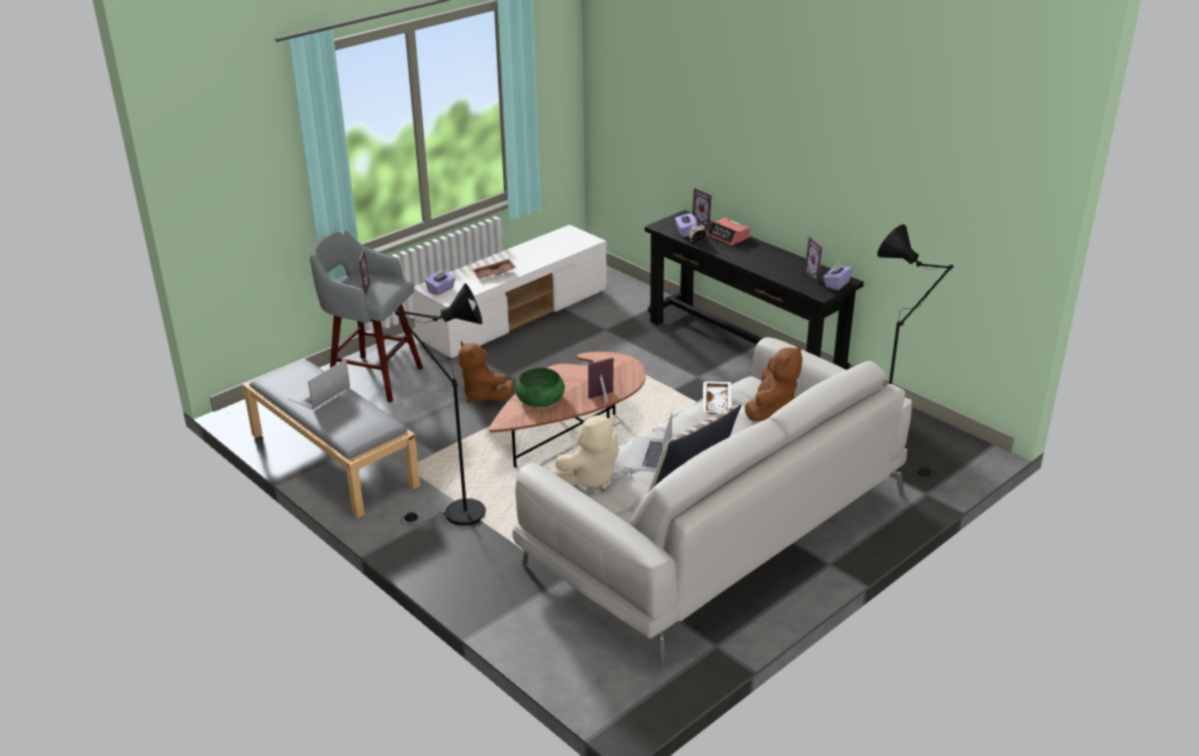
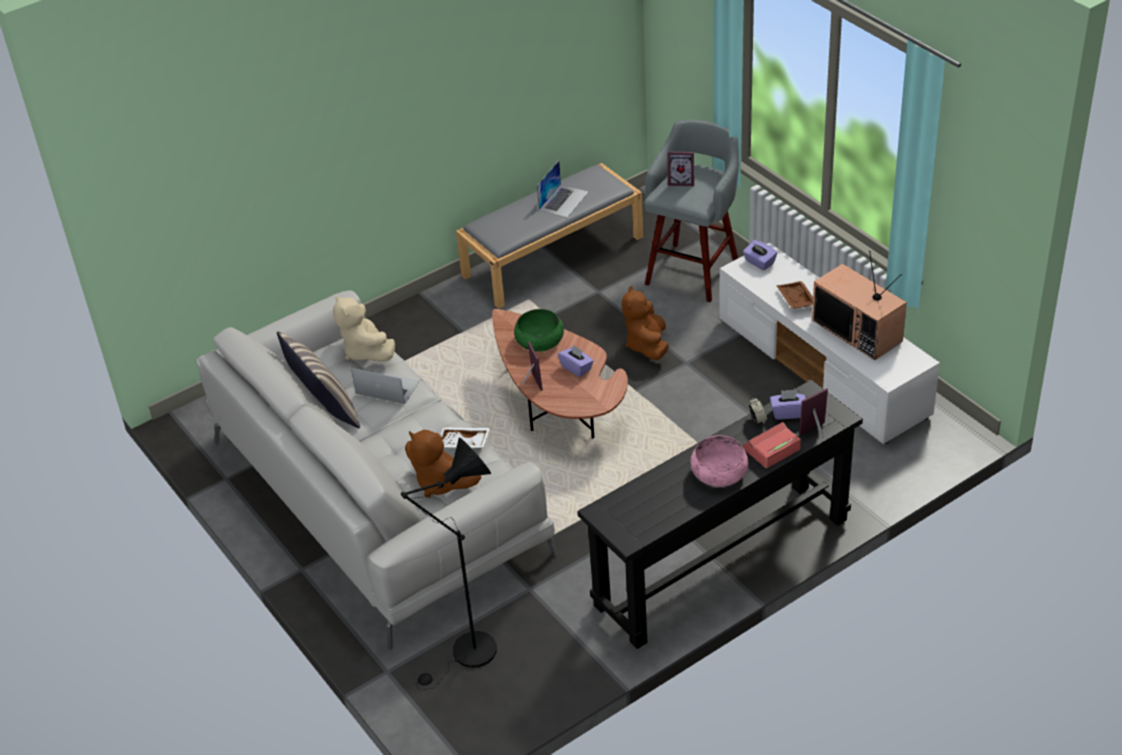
camera: 100 degrees right, 10 degrees up
laptop [288,359,350,410] -> laptop turned 75 degrees clockwise [537,161,589,218]
black floor lamp [395,283,486,526] -> none
brown plush toy [458,341,513,403] -> brown plush toy turned 60 degrees counterclockwise [622,286,669,360]
picture frame [805,237,824,283] -> none
purple tissue box [823,261,853,290] -> purple tissue box moved to [558,345,594,377]
none -> pink bowl [690,435,749,487]
none -> television [812,251,907,360]

